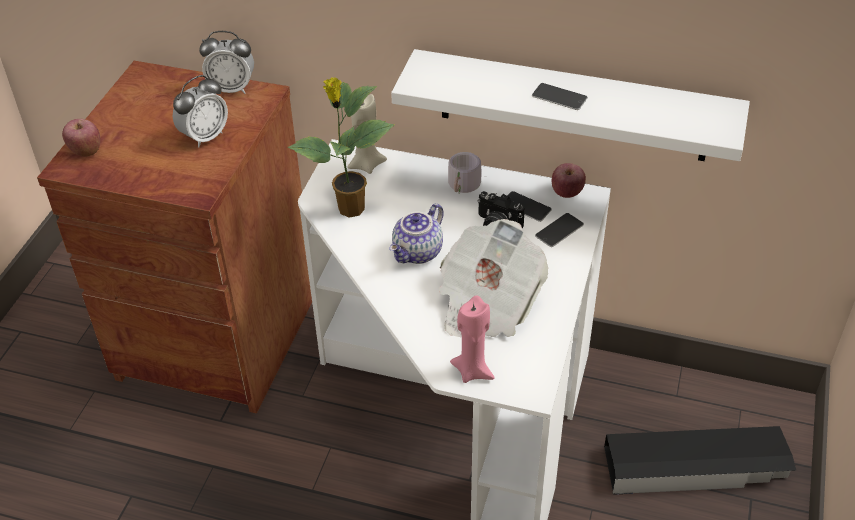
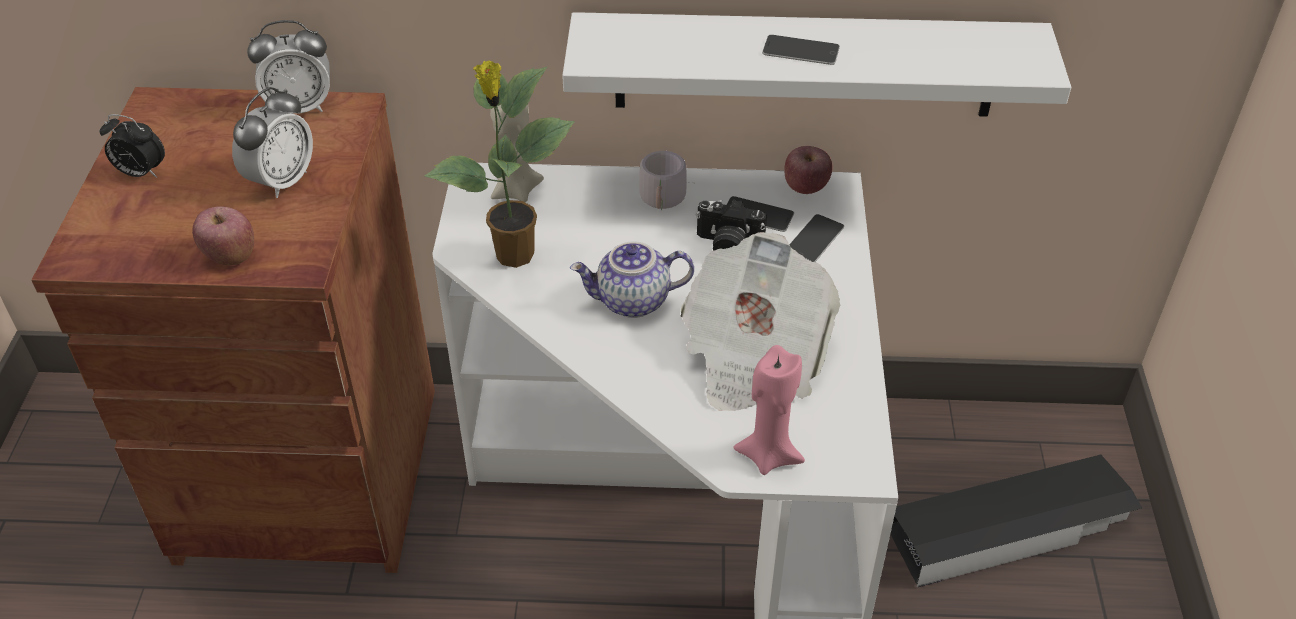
camera: 15 degrees left, 0 degrees up
apple [62,119,100,157] -> apple moved to [192,206,254,265]
teapot [389,203,444,264] -> teapot turned 60 degrees clockwise [570,242,694,318]
none -> alarm clock [100,114,165,178]

